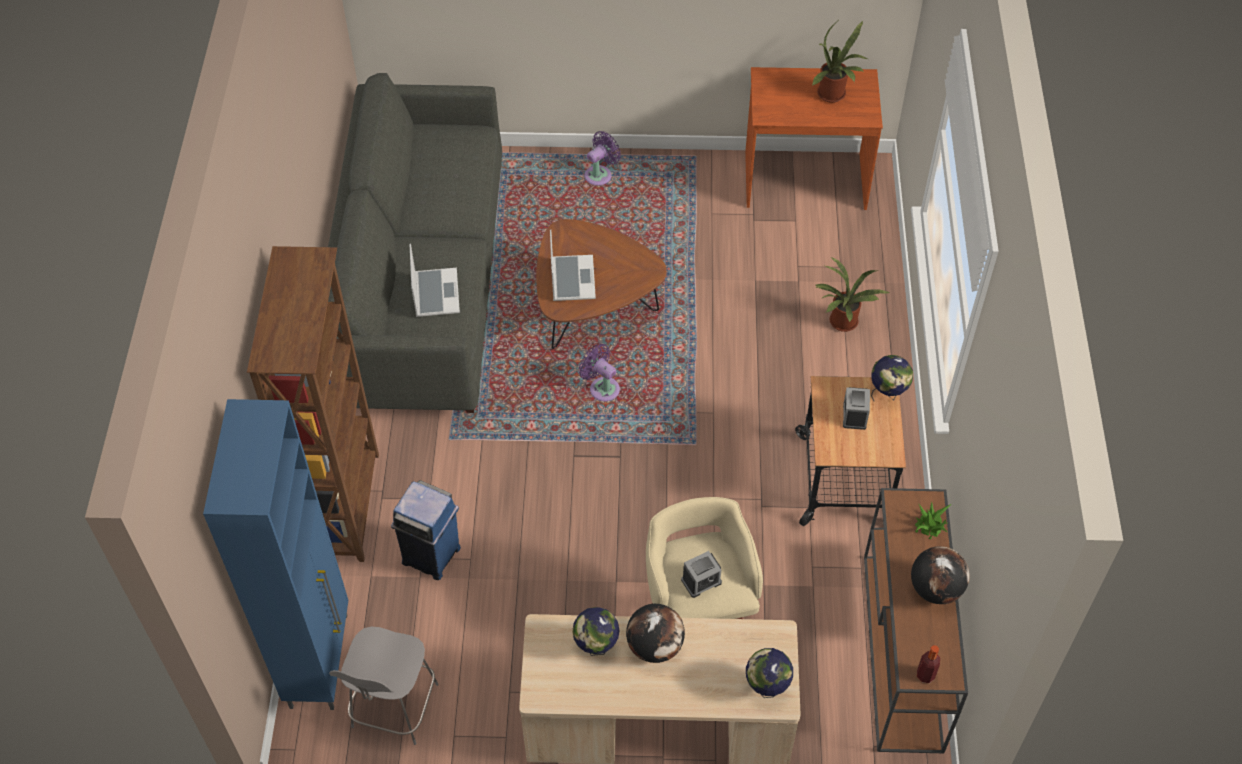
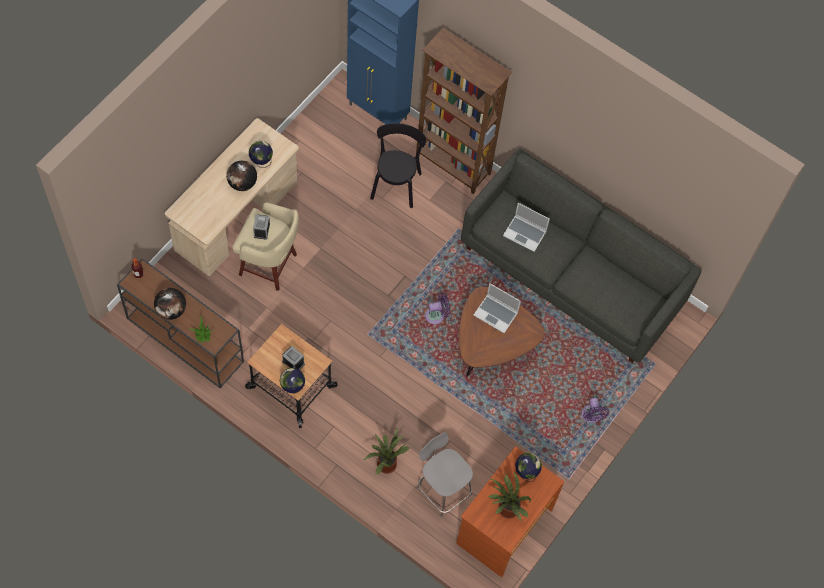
camera: 120 degrees right, 10 degrees up
grey stool [329,627,439,745] -> grey stool moved to [417,432,473,518]
blue trash can [391,480,461,580] -> black chair [370,123,427,208]
globe [746,648,793,698] -> globe moved to [515,453,542,482]

